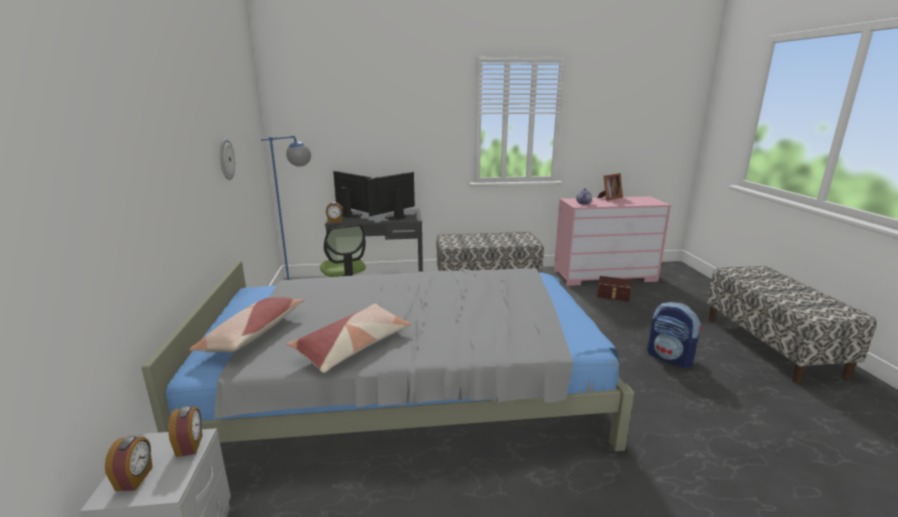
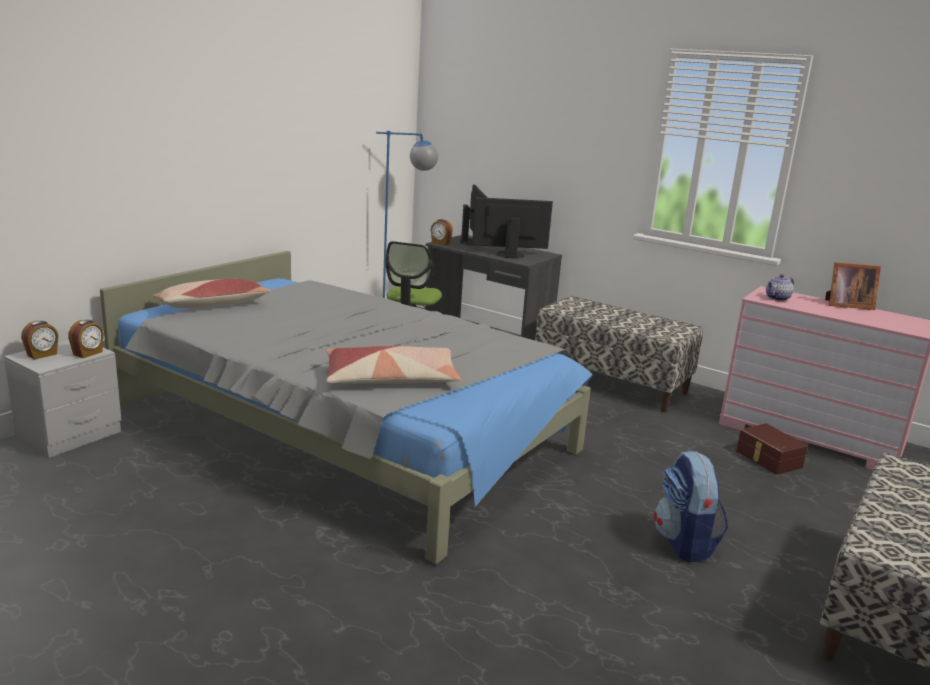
camera: 40 degrees right, 0 degrees up
wall clock [220,138,235,180] -> none
pillow [286,304,411,373] -> pillow moved to [326,346,461,384]

